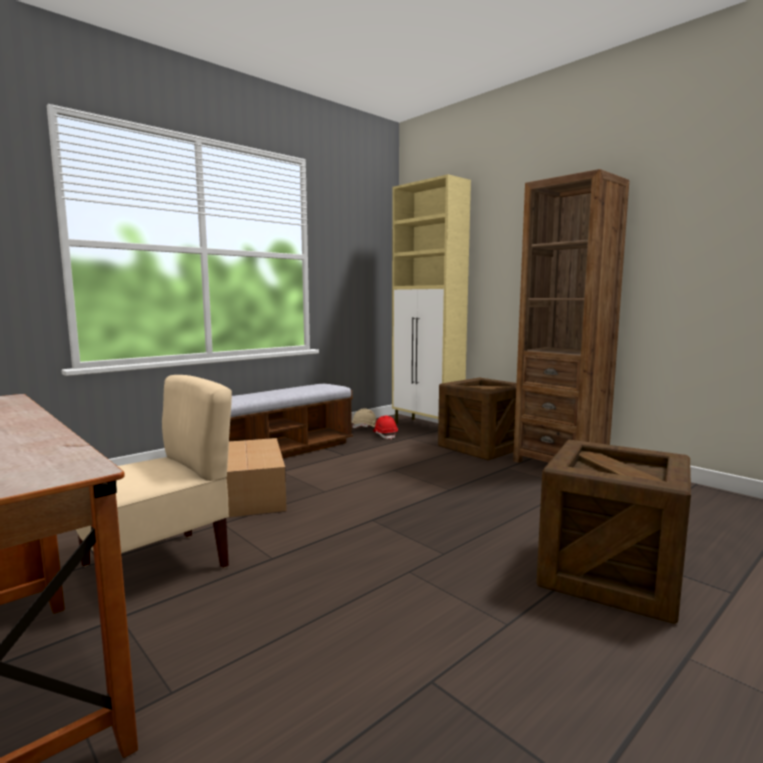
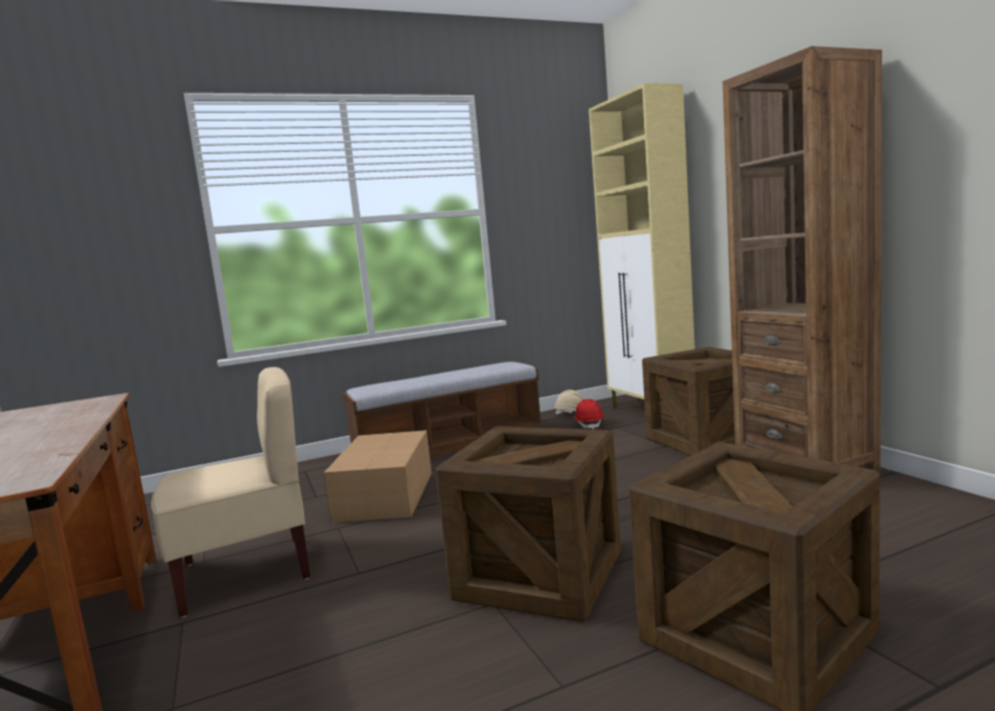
camera: 20 degrees right, 0 degrees up
none -> crate [435,426,621,622]

